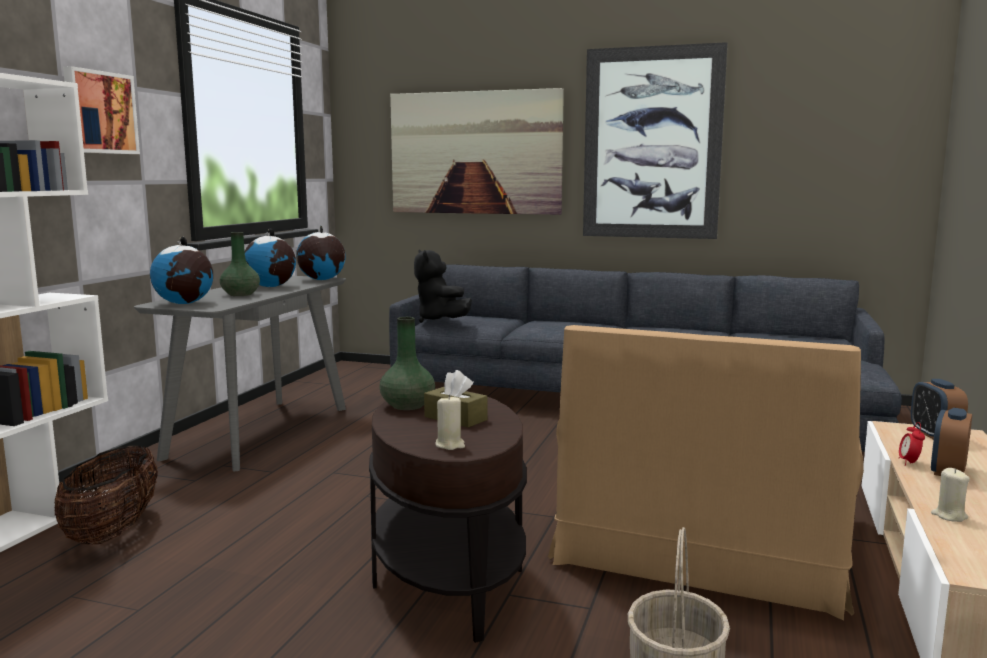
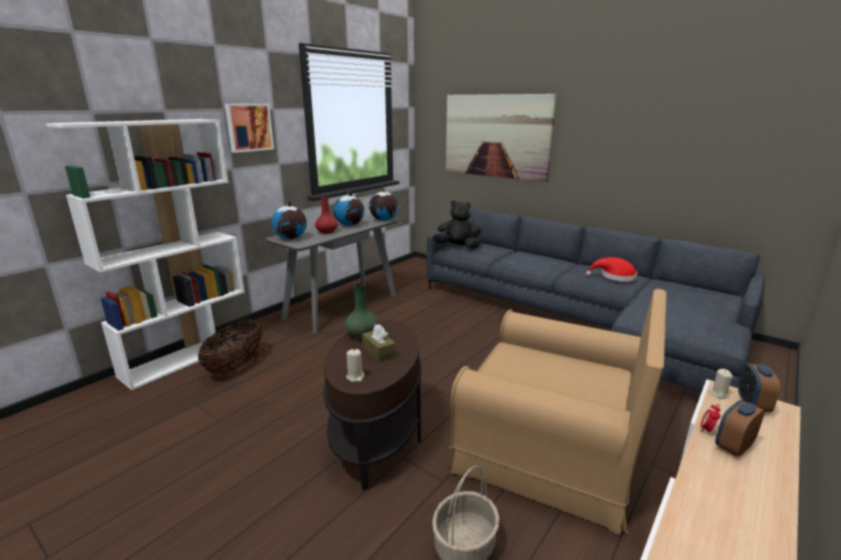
camera: 20 degrees right, 10 degrees up
green vase [220,232,260,296] -> red vase [315,196,338,234]
black plush toy [414,250,472,323] -> black plush toy turned 105 degrees clockwise [433,200,482,249]
brown armchair [547,325,864,620] -> brown armchair turned 105 degrees counterclockwise [449,289,667,535]
picture [583,42,728,239] -> none
beige candle [931,468,970,522] -> beige candle moved to [708,369,733,399]
none -> red hat [586,257,637,281]

